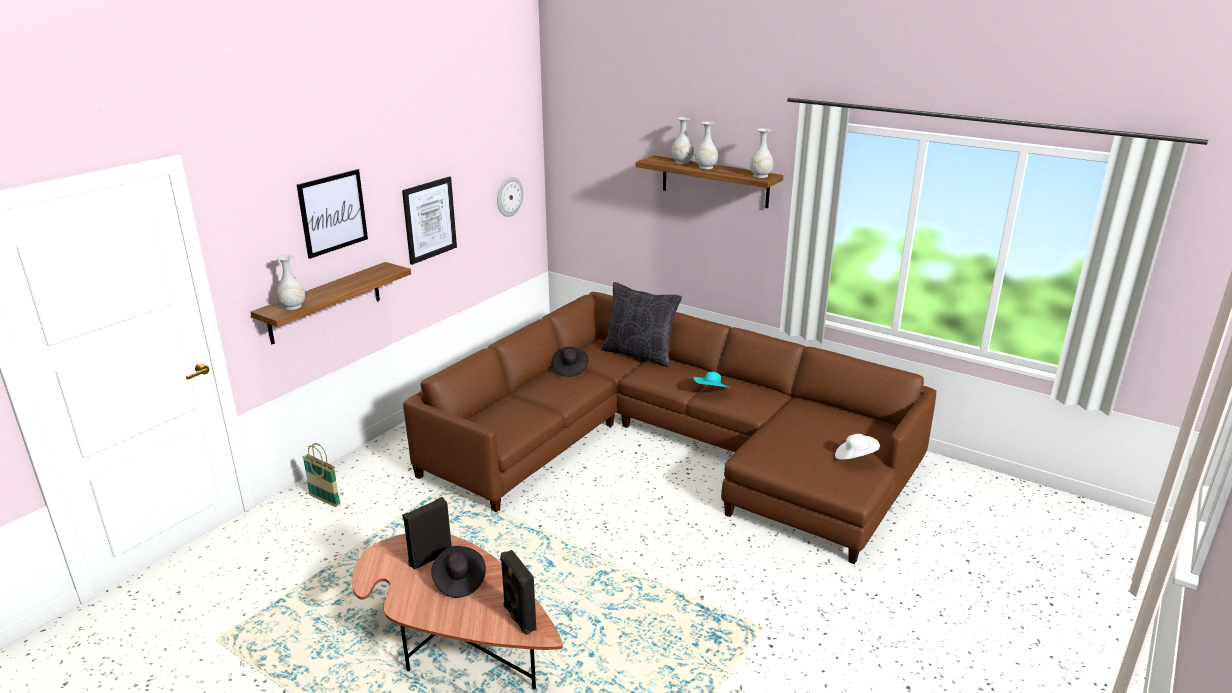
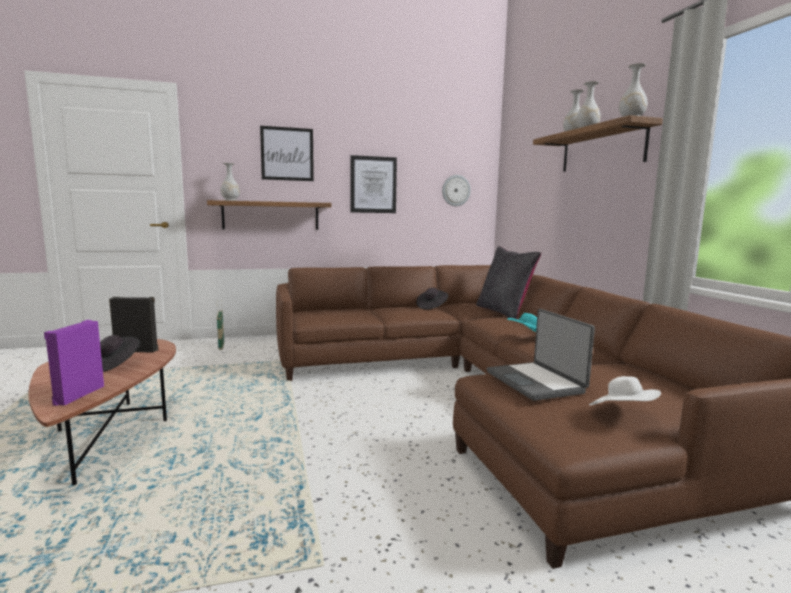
camera: 40 degrees right, 15 degrees down
black speaker [500,550,536,635] -> purple speaker [44,320,104,406]
none -> laptop [486,309,595,401]

